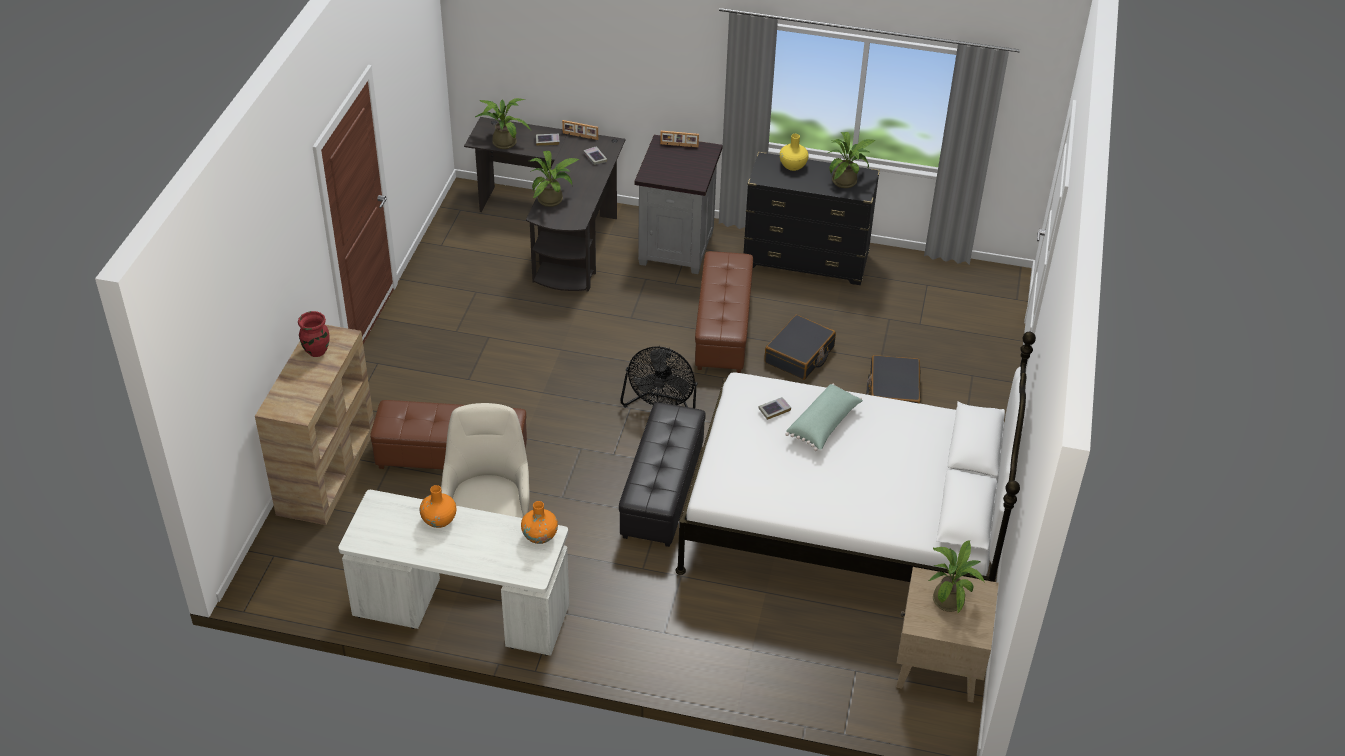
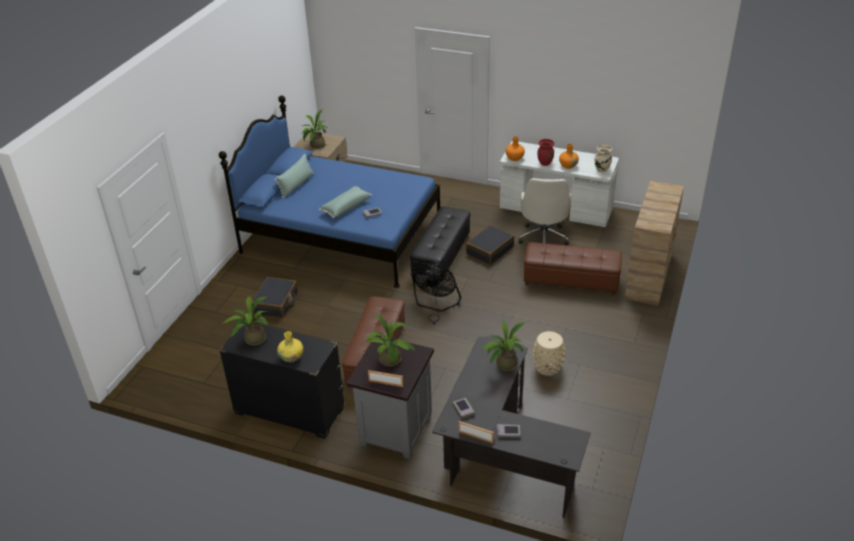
camera: 170 degrees left, 5 degrees down
red vase [298,311,330,357] -> red vase moved to [537,139,554,166]
potted plant [475,98,531,149] -> potted plant moved to [365,313,415,367]
white bed [676,332,1036,582] -> blue bed [219,96,440,288]
black suitcase [764,315,836,380] -> black suitcase moved to [466,225,514,265]
none -> green pillow [275,154,313,198]
none -> beige stool [533,331,565,376]
none -> beige vase [595,145,612,172]

